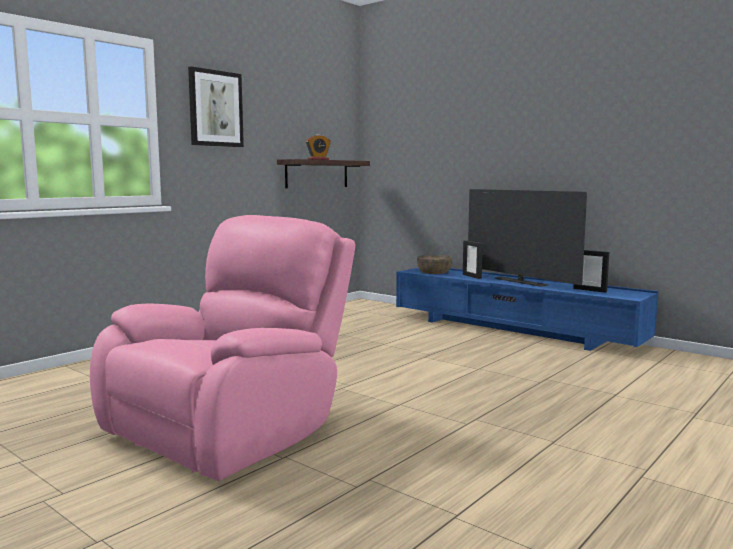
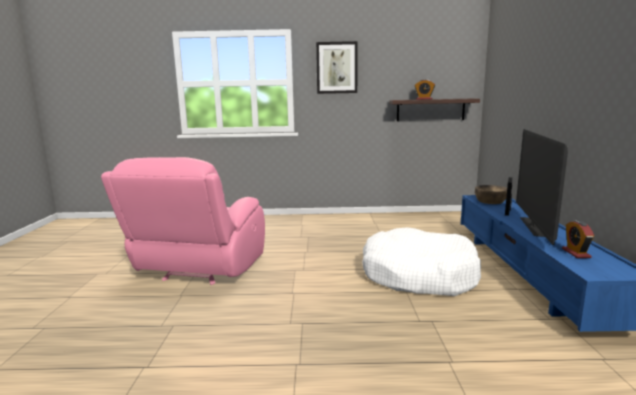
camera: 50 degrees right, 5 degrees up
pink armchair [90,215,355,481] -> pink armchair turned 105 degrees clockwise [101,157,265,285]
picture frame [573,250,609,293] -> alarm clock [562,220,594,258]
none -> white dog bed [362,227,481,296]

